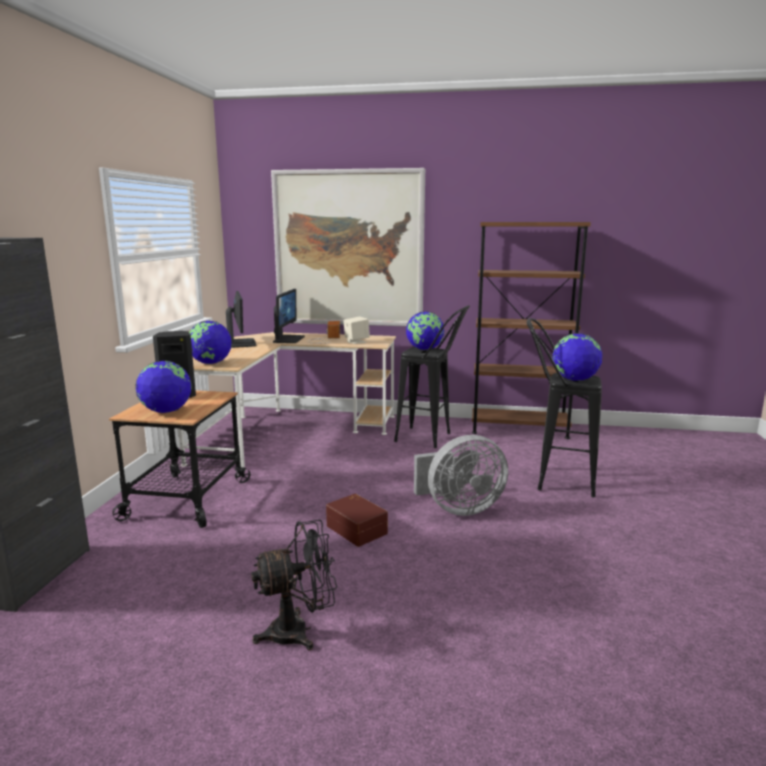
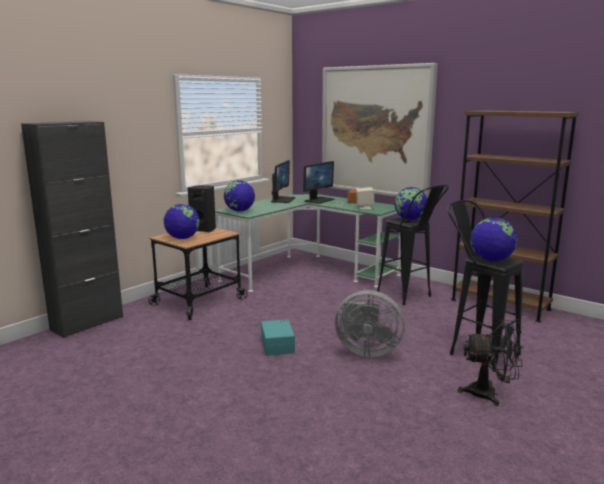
camera: 30 degrees right, 0 degrees up
beige desk [178,332,396,470] -> green desk [215,194,401,292]
black fan [251,519,337,651] -> black fan moved to [458,319,523,406]
brown storage box [326,494,388,547] -> turquoise storage box [261,319,295,356]

